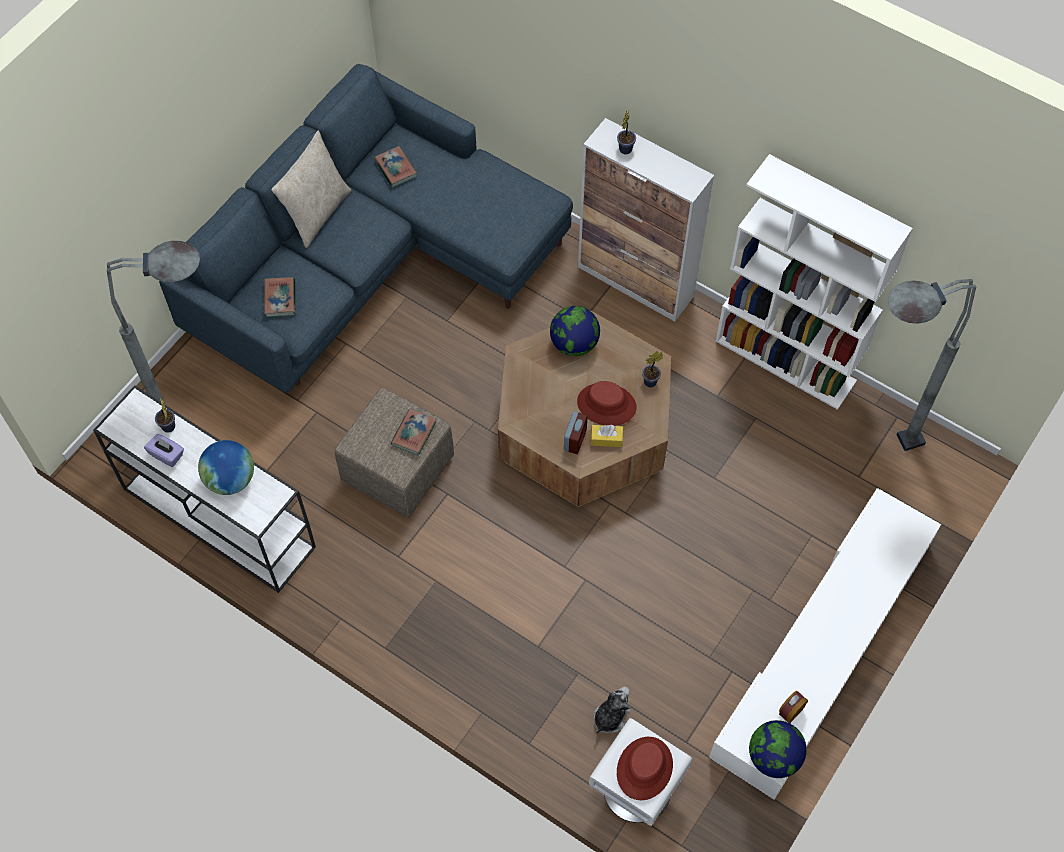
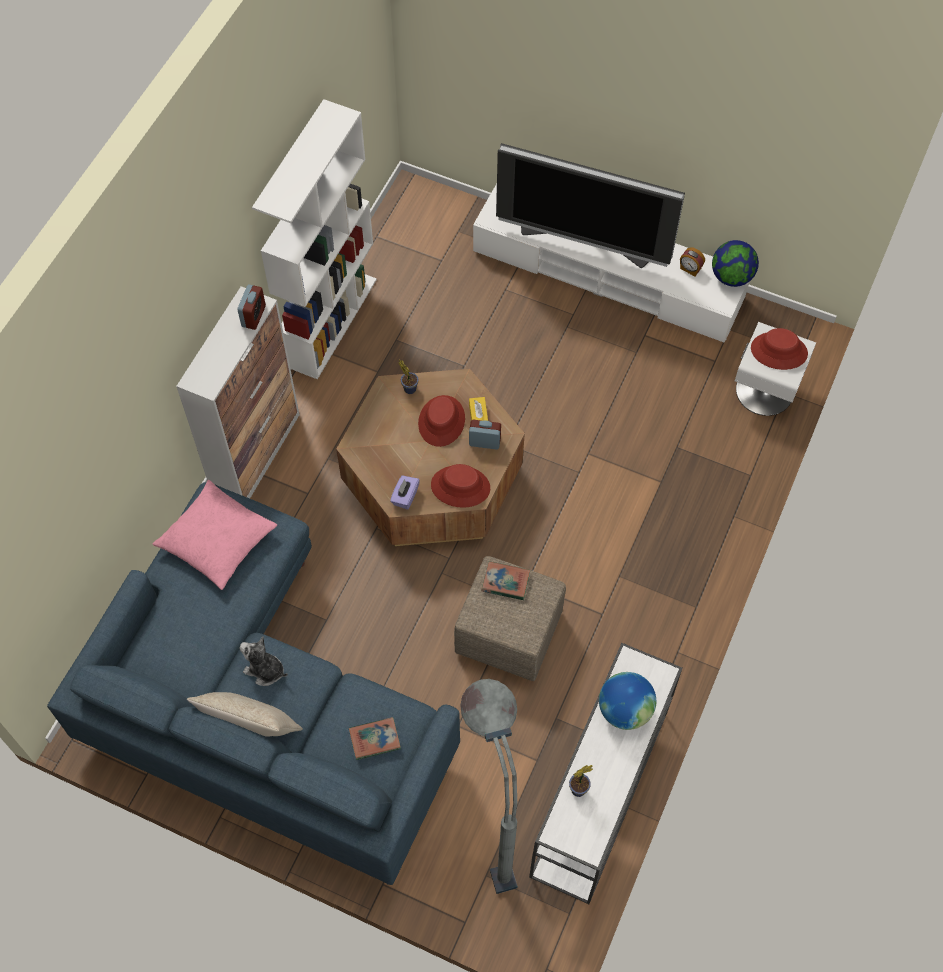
camera: 100 degrees left, 0 degrees up
purple tissue box [144,434,184,467] -> purple tissue box moved to [390,475,420,510]
book [374,146,417,188] -> none
globe [550,306,600,356] -> none
plush toy [594,686,631,734] -> plush toy moved to [240,636,288,686]
potted plant [617,111,636,154] -> none
grey floor lamp [887,279,976,451] -> none
none -> pink pillow [152,480,277,590]
none -> alarm clock [238,284,266,330]
none -> red hat [431,464,490,508]
none -> television [496,143,685,268]

